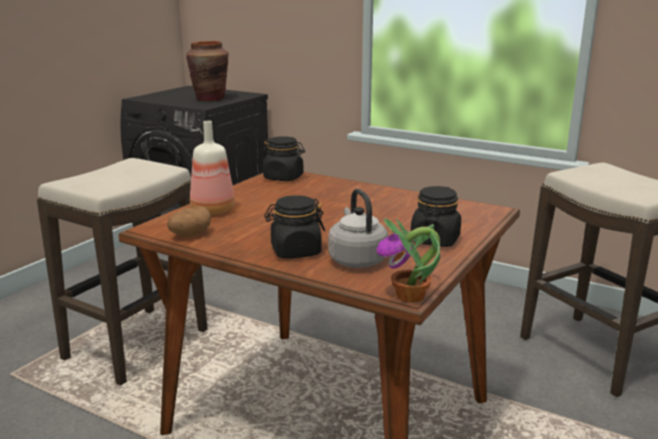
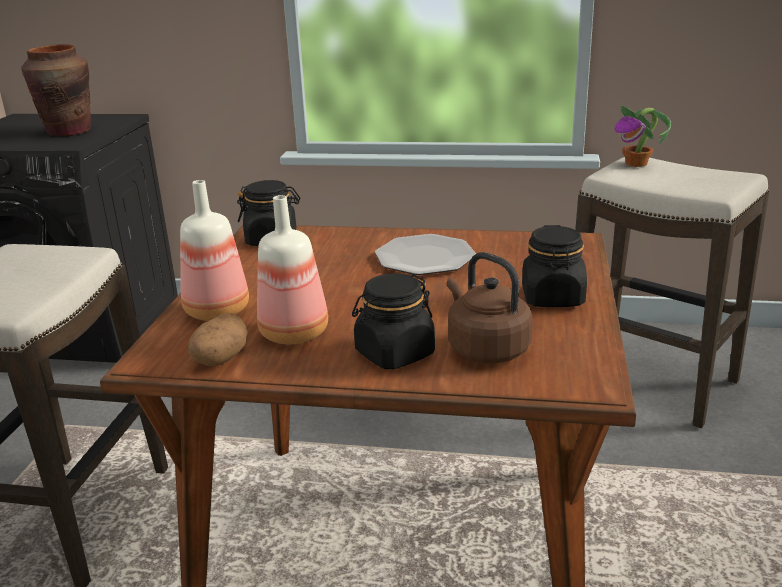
camera: 20 degrees left, 5 degrees up
grey kettle [328,189,388,268] -> brown kettle [447,252,532,363]
potted plant [376,217,440,303] -> potted plant moved to [614,105,671,167]
none -> bottle [257,195,328,344]
none -> plate [375,234,476,275]

